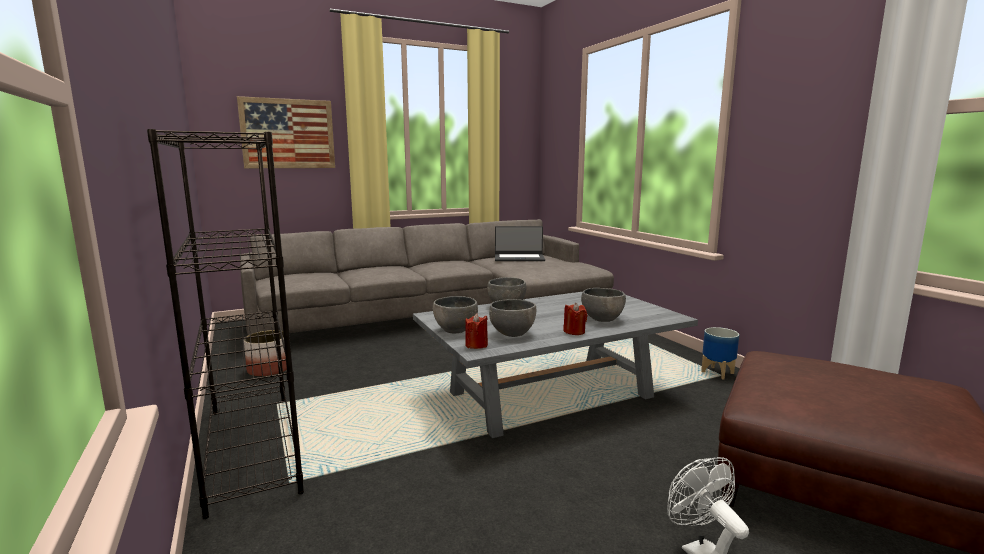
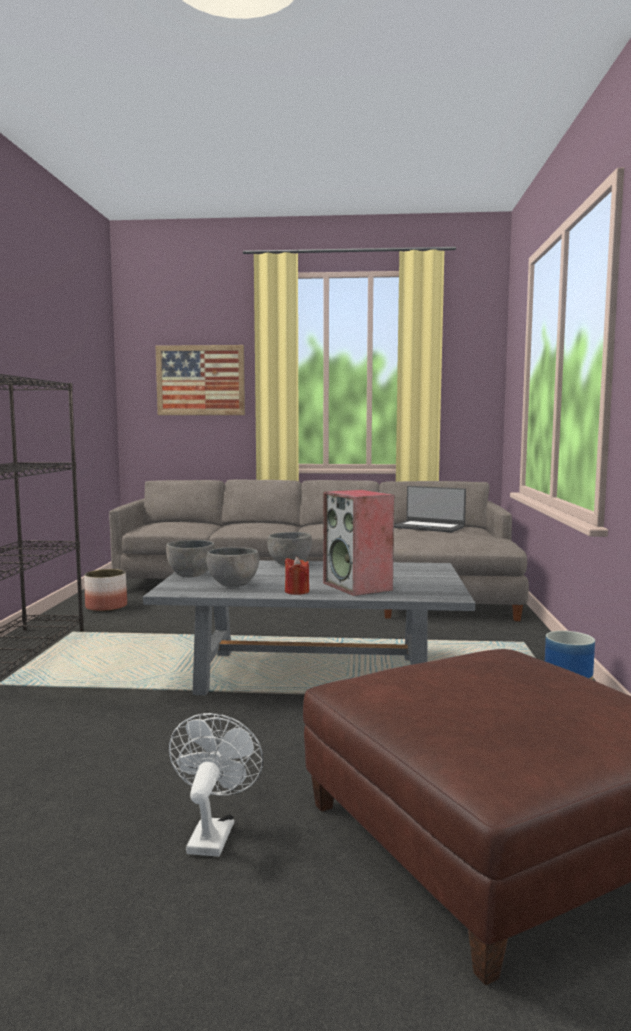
camera: 30 degrees right, 5 degrees down
red candle [465,313,488,349] -> none
grey bowl [581,288,626,322] -> speaker [323,490,394,596]

